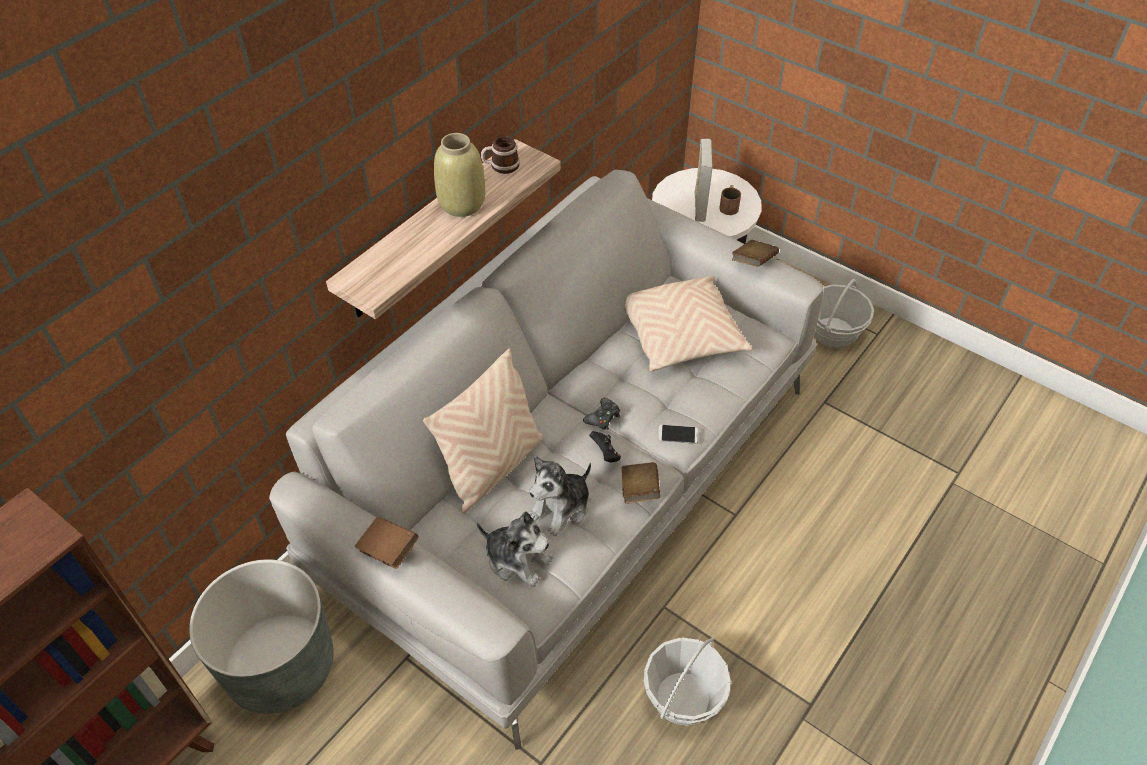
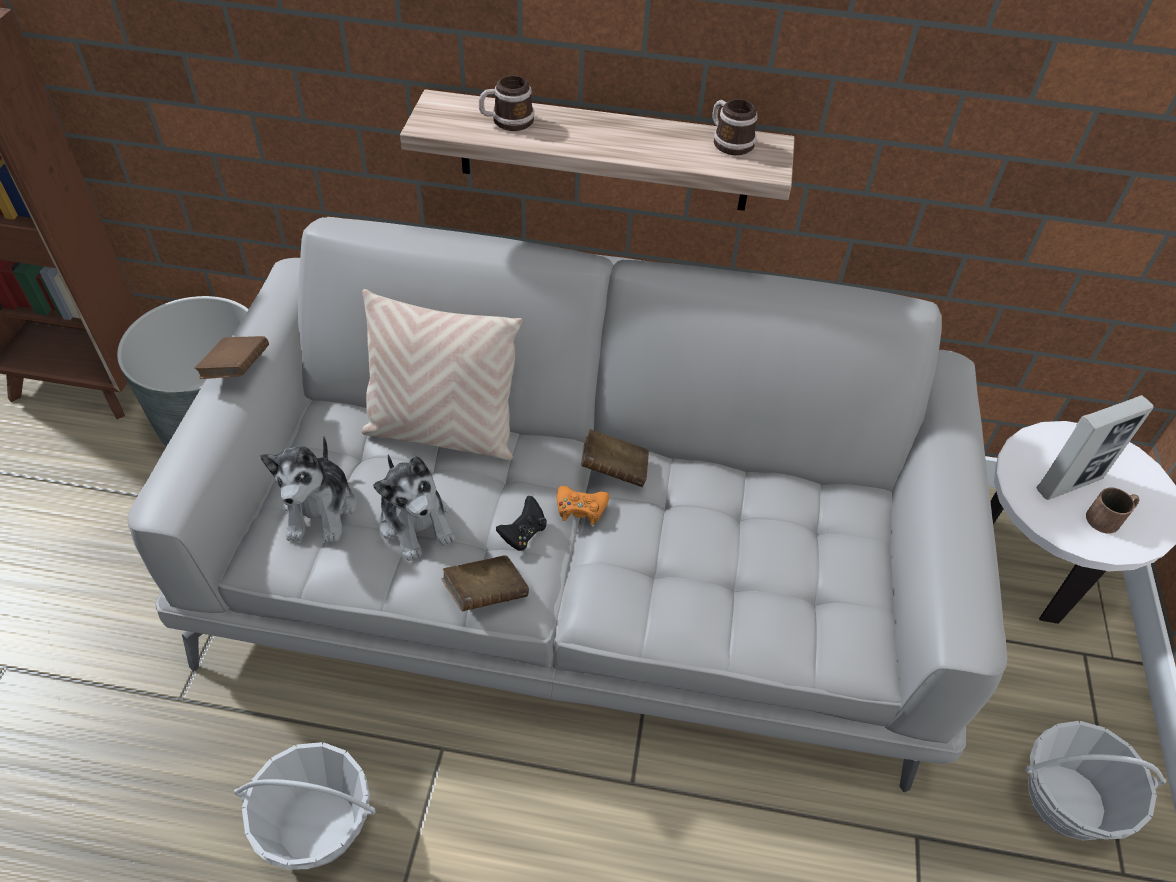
camera: 60 degrees right, 0 degrees up
beige vase [434,133,485,217] -> none
plush toy [528,456,591,536] -> plush toy turned 135 degrees counterclockwise [373,454,456,561]
black game controller [583,398,620,430] -> orange game controller [557,486,609,525]
beige pillow [624,276,752,372] -> none
phone [658,425,698,444] -> none
brown book [732,240,779,267] -> brown book moved to [581,429,649,487]
none -> mug [479,75,534,131]

